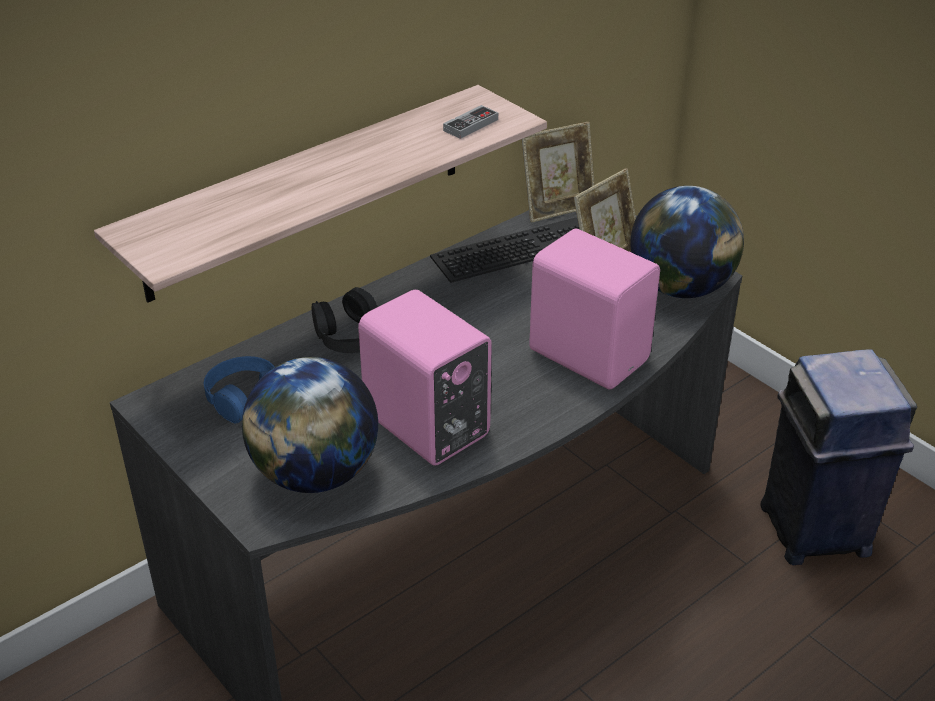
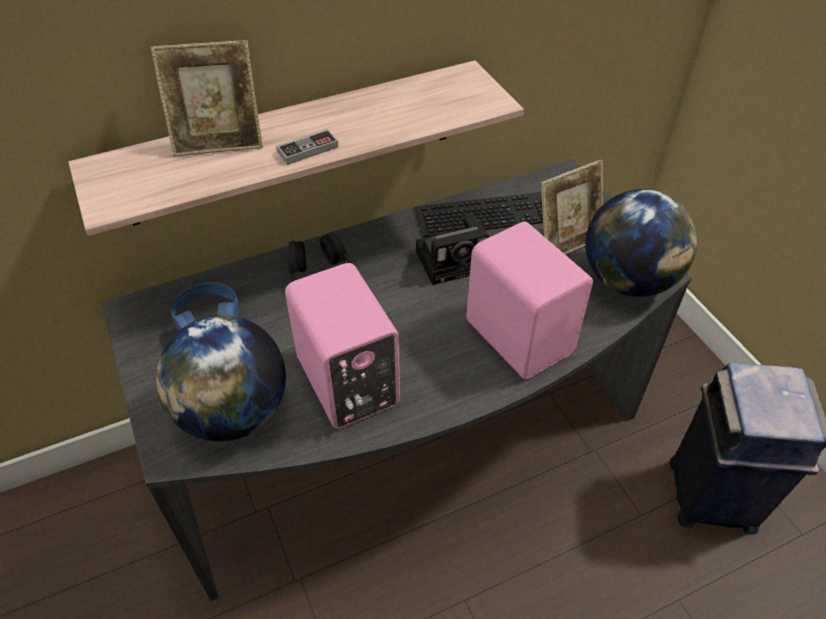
camera: 15 degrees right, 10 degrees up
game controller [443,105,498,139] -> game controller moved to [276,128,338,165]
picture frame [522,122,594,223] -> picture frame moved to [151,40,263,157]
none -> camera [416,214,489,285]

